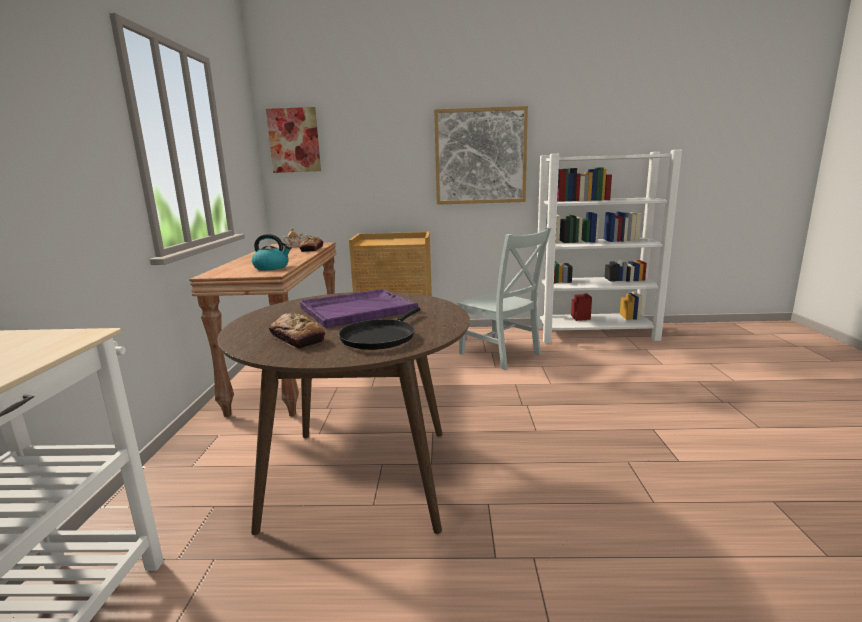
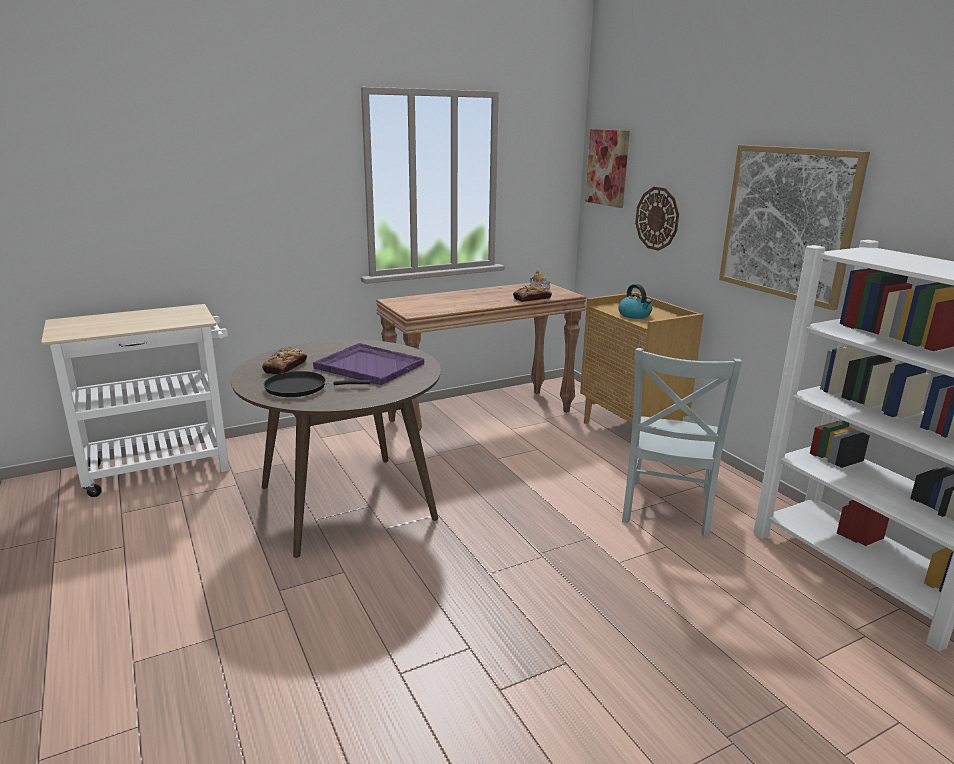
camera: 60 degrees right, 5 degrees up
kettle [252,234,292,270] -> kettle moved to [618,284,652,319]
none -> wall clock [635,187,679,251]

